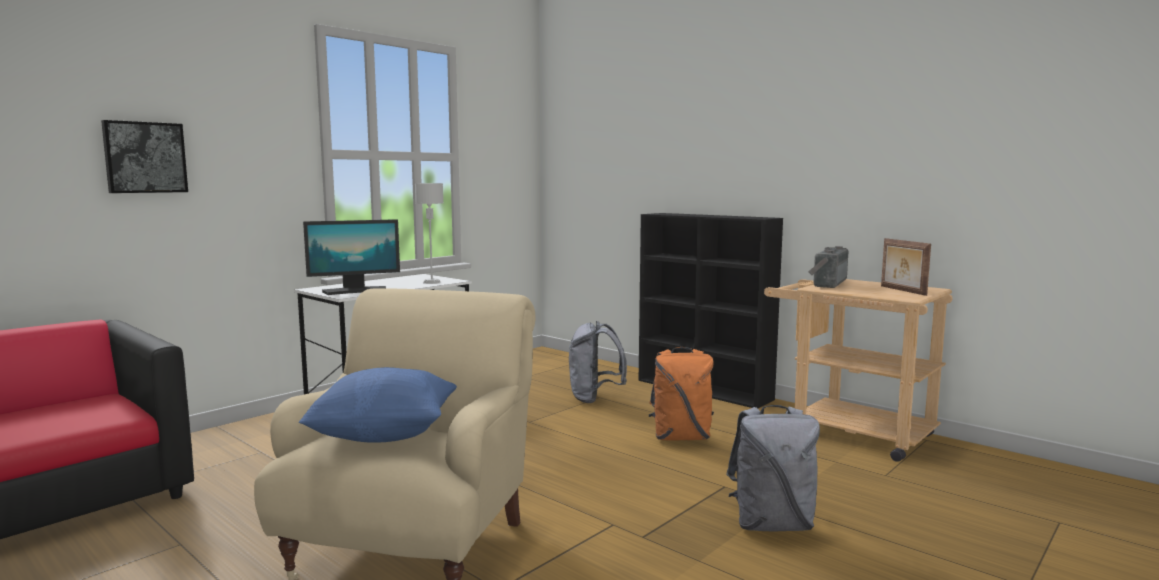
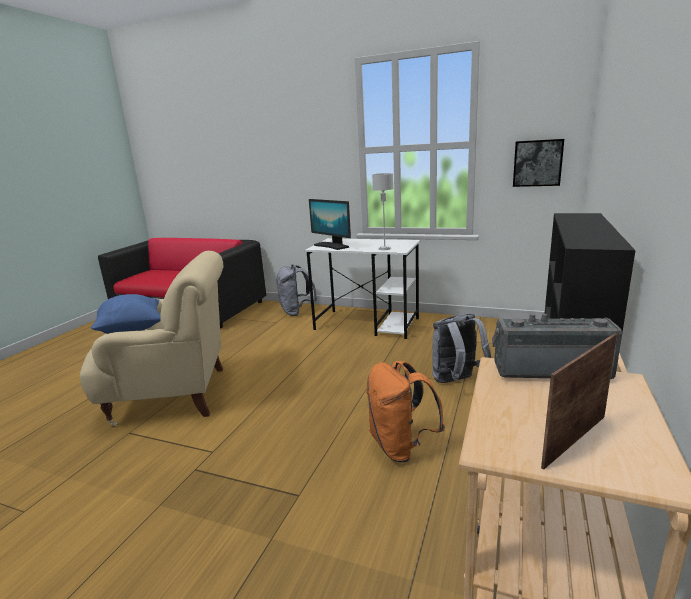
camera: 70 degrees right, 10 degrees up
picture [101,120,188,193] -> picture moved to [513,139,564,187]
grey backpack [726,405,820,532] -> grey backpack moved to [276,264,317,316]

